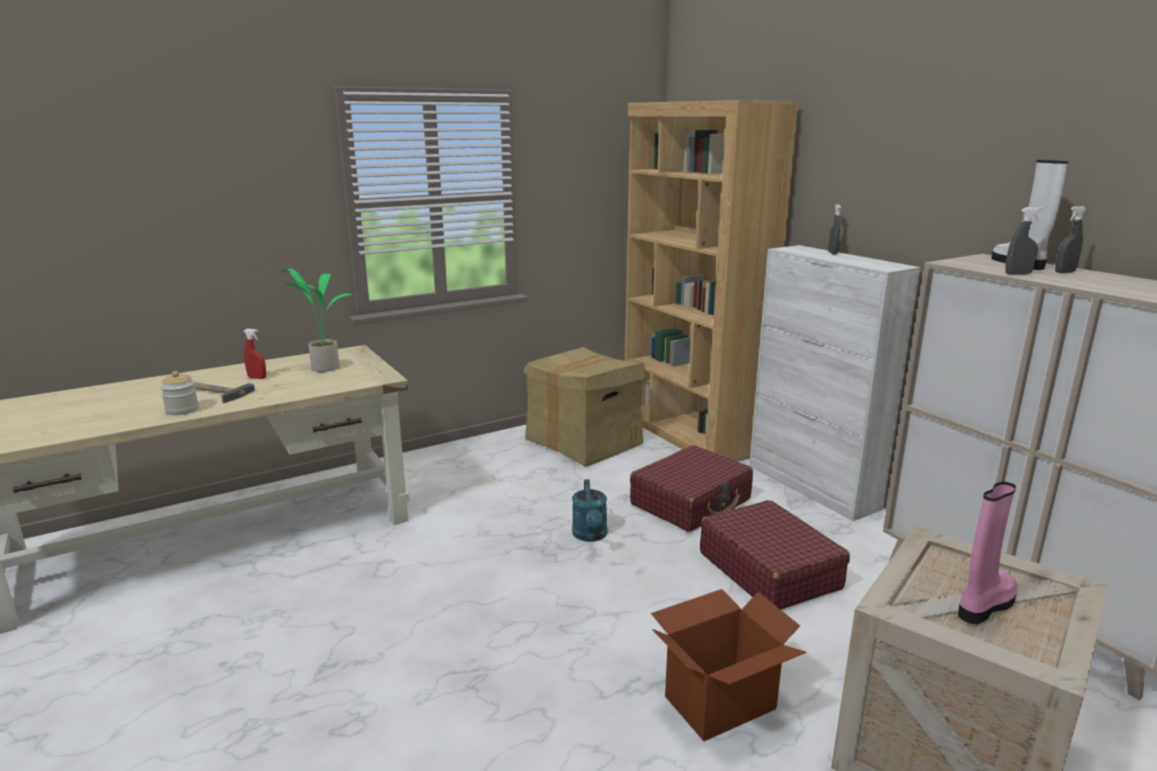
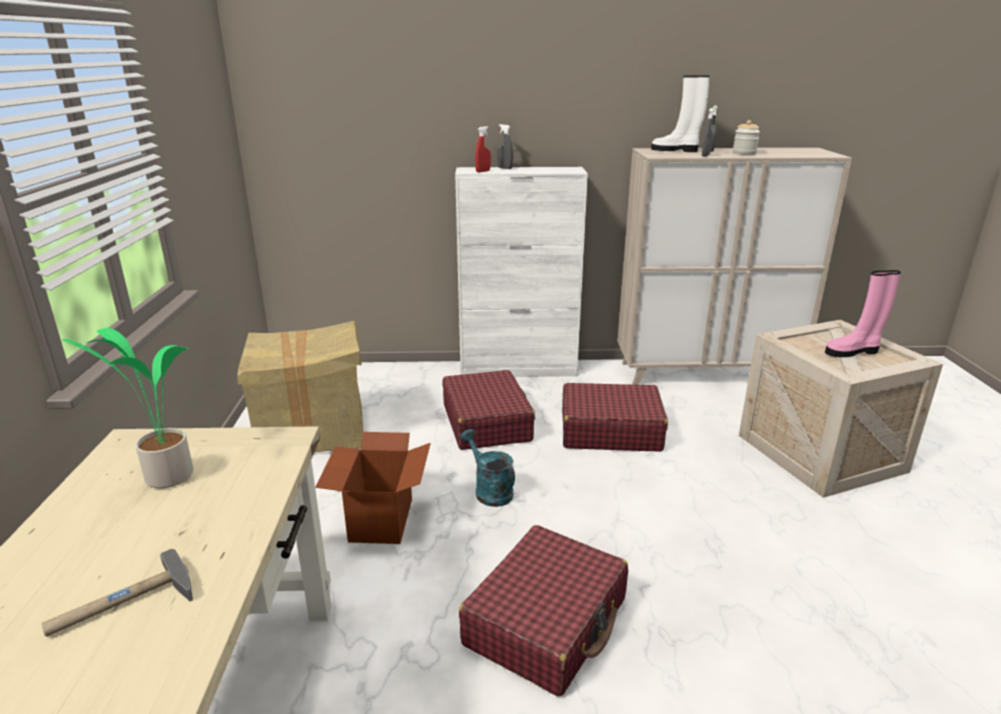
camera: 60 degrees left, 5 degrees up
jar [160,371,199,415] -> jar moved to [733,120,760,155]
red spray bottle [244,328,266,379] -> red spray bottle moved to [475,126,491,173]
turquoise watering can [572,479,607,542] -> turquoise watering can turned 150 degrees counterclockwise [461,429,515,507]
brown bookcase [625,100,799,462] -> none
cardboard box [651,589,807,741] -> cardboard box moved to [315,432,431,544]
pink boot [958,482,1017,624] -> pink boot turned 90 degrees counterclockwise [825,270,901,357]
none -> red suitcase [459,525,628,697]

